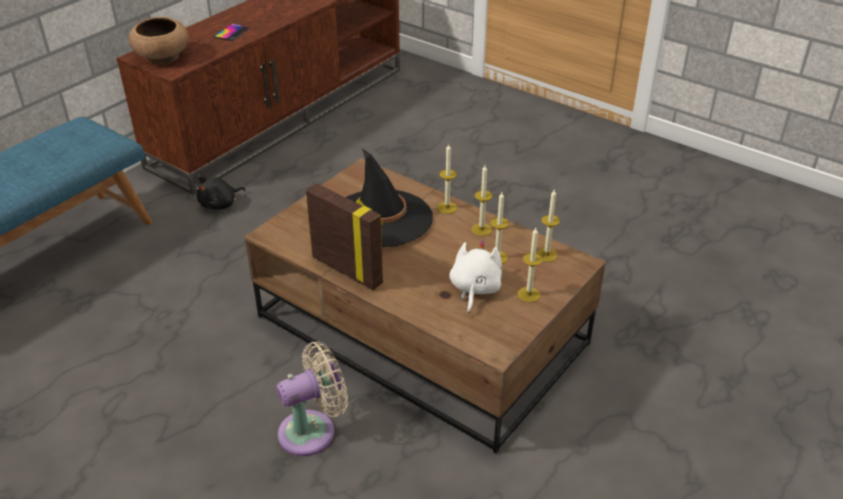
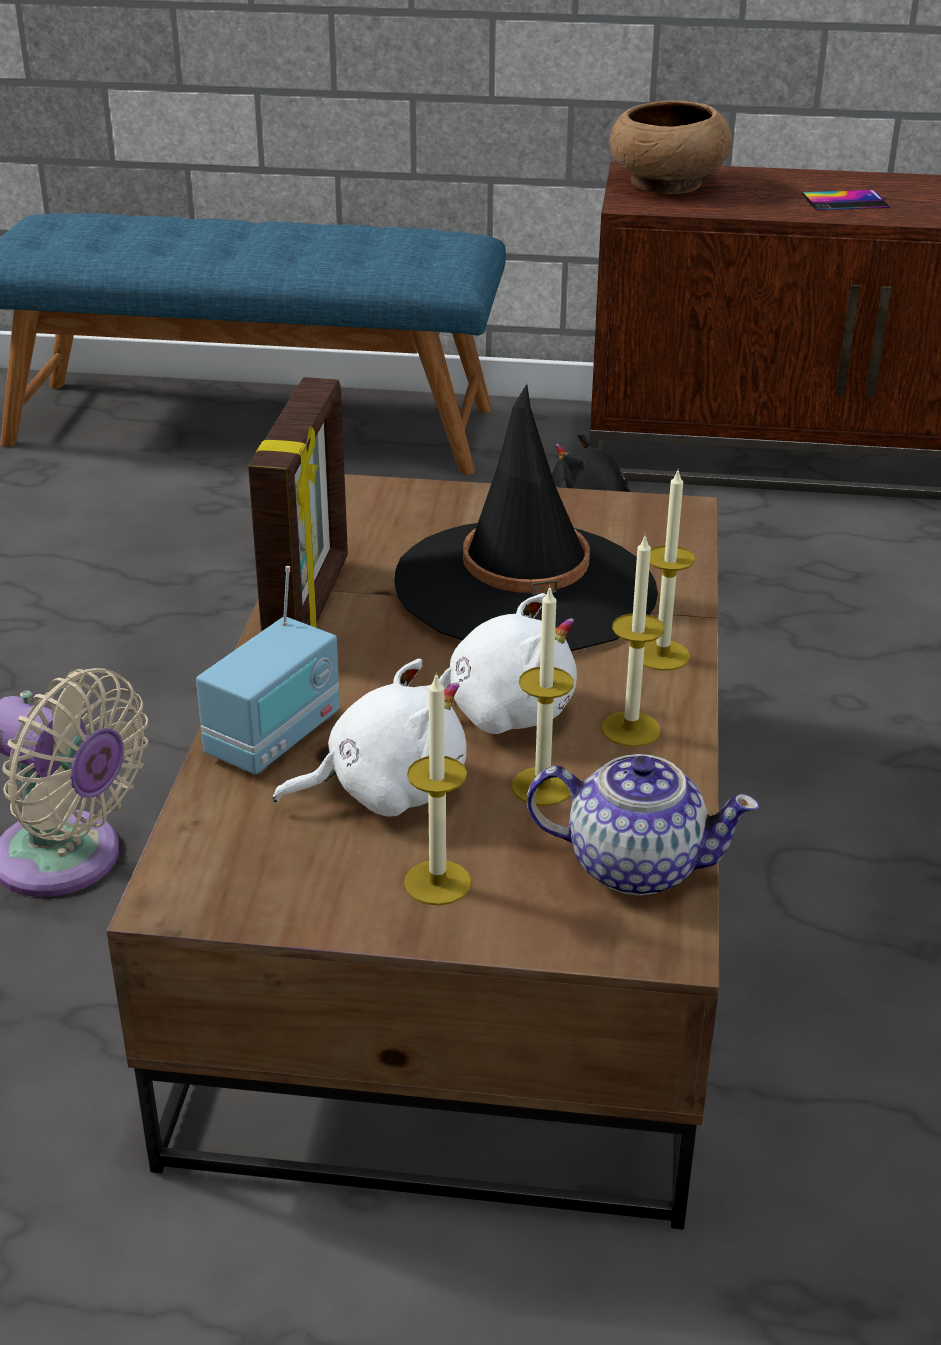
camera: 60 degrees right, 5 degrees down
candle [536,190,560,262] -> teapot [527,754,759,896]
none -> radio [196,566,340,774]
none -> white plush toy [417,593,577,734]

